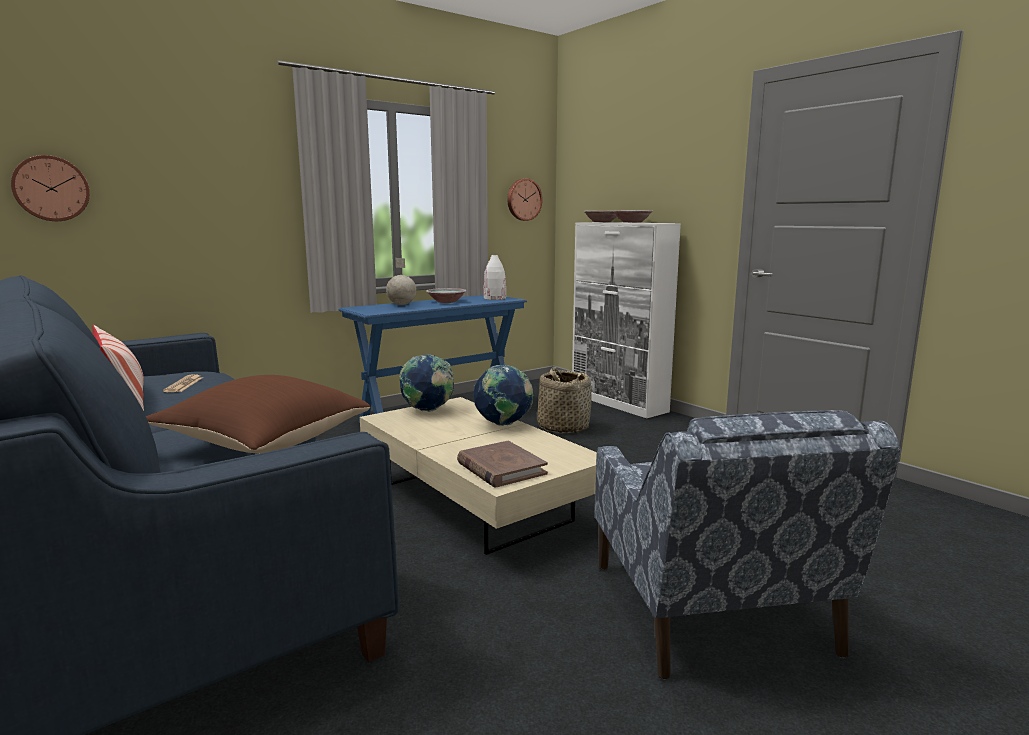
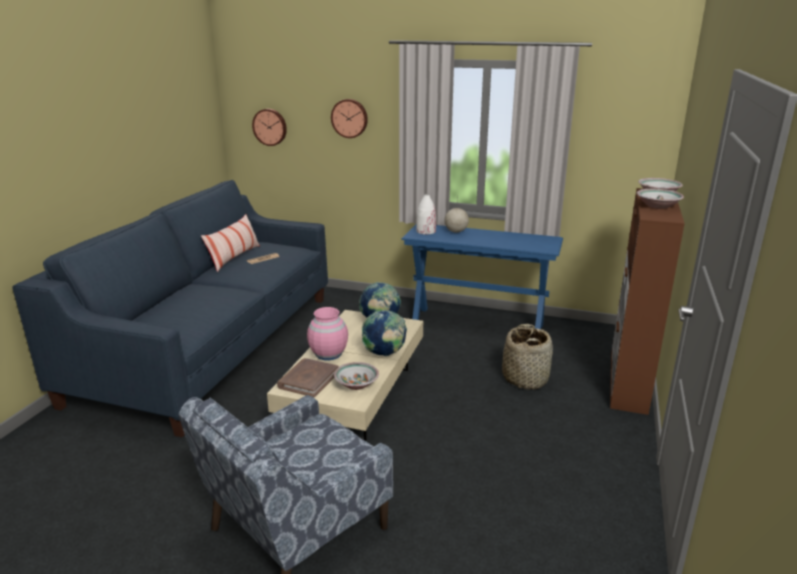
camera: 55 degrees right, 10 degrees up
brown pillow [146,375,370,453] -> none
bowl [426,288,466,303] -> bowl moved to [334,362,379,390]
white vase [484,255,506,300] -> white vase moved to [416,194,436,235]
wall clock [507,178,543,221] -> wall clock moved to [331,99,368,138]
white cabinet [572,222,681,418] -> brown cabinet [610,188,685,415]
none -> pink vase [307,307,348,360]

